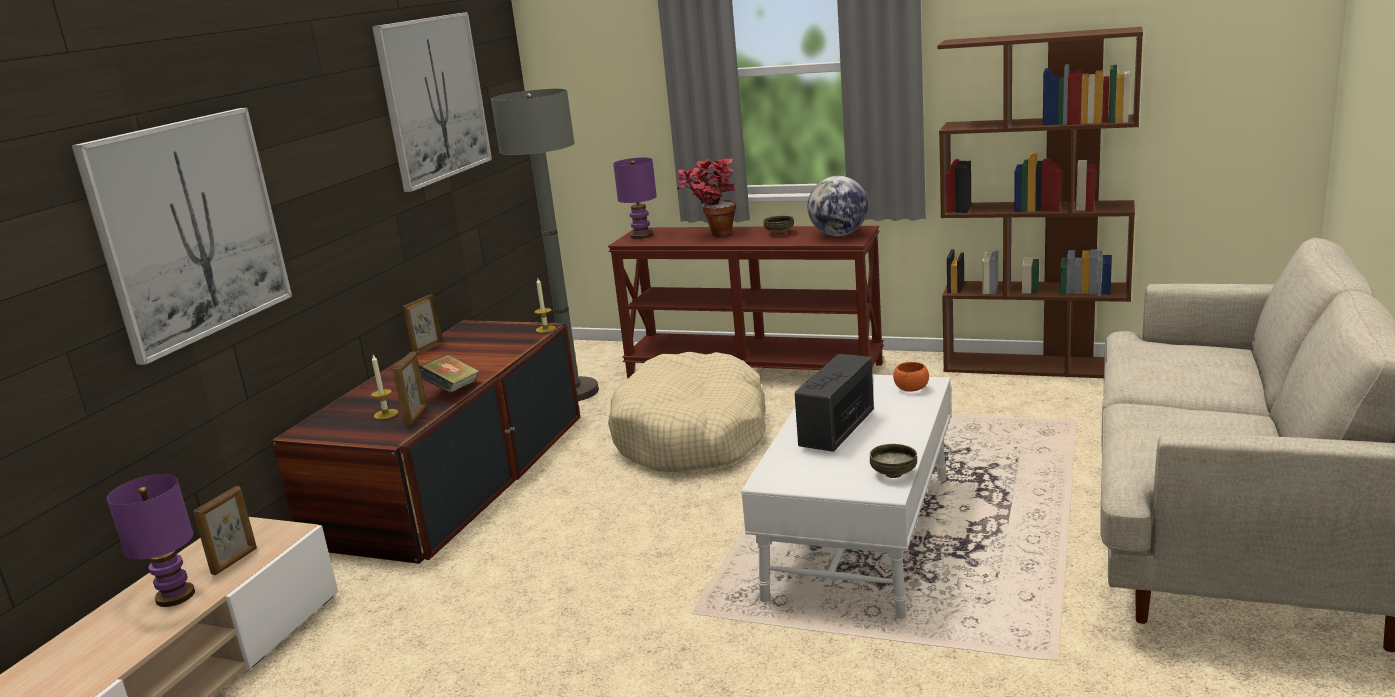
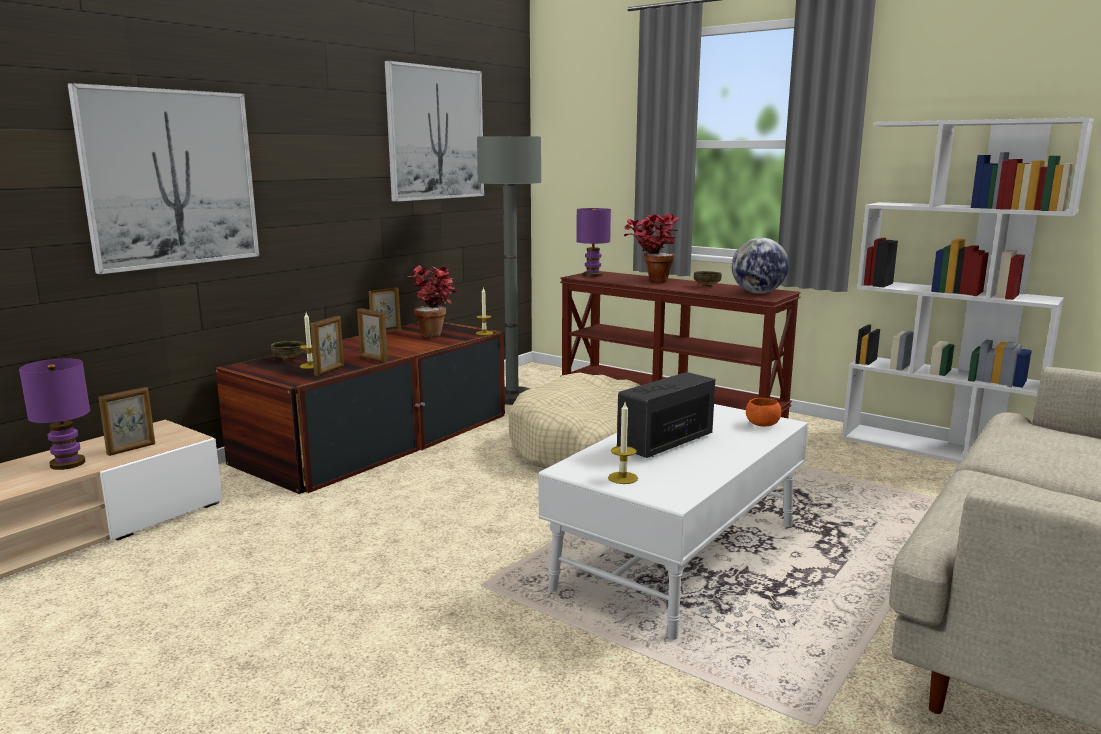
camera: 15 degrees right, 5 degrees down
book [419,354,480,393] -> picture frame [357,308,388,362]
bowl [870,444,917,478] -> bowl moved to [271,341,304,361]
brown bookcase [937,27,1143,378] -> white bookcase [842,117,1094,463]
none -> potted plant [407,265,458,338]
none -> candle [608,403,638,484]

